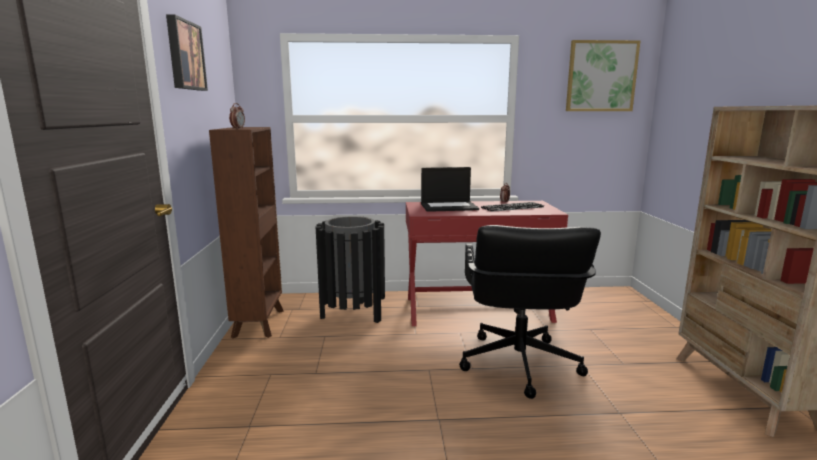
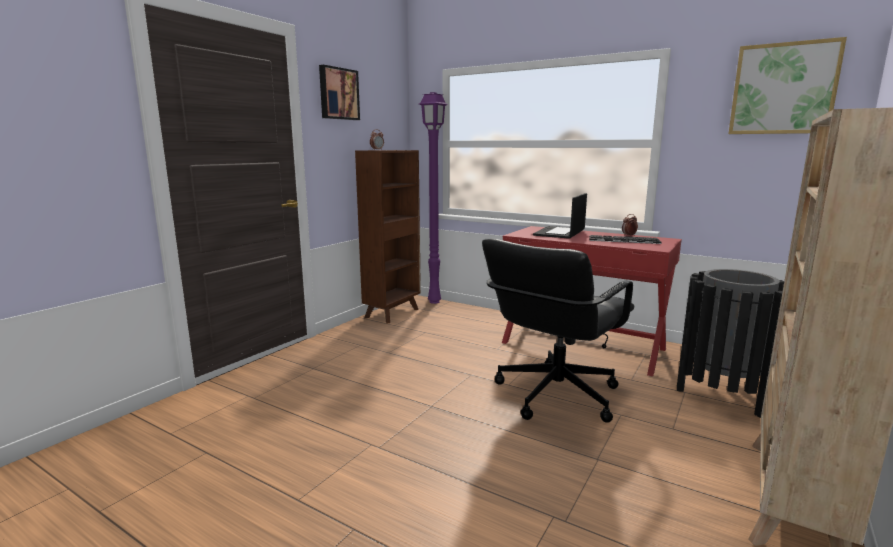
camera: 35 degrees right, 0 degrees up
black trash can [315,216,385,323] -> black trash can moved to [677,269,784,418]
laptop [421,167,479,212] -> laptop turned 90 degrees clockwise [533,193,587,239]
none -> purple floor lamp [419,92,448,304]

